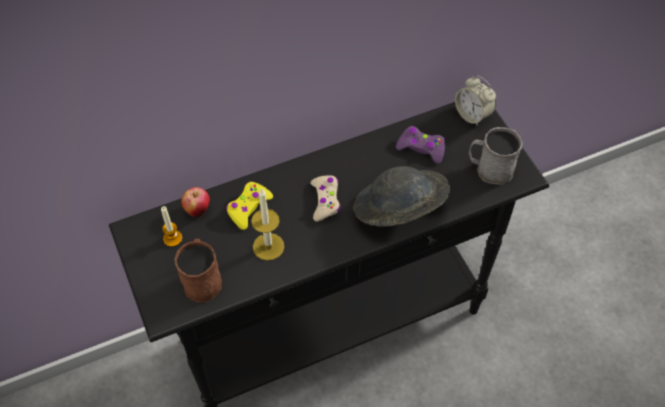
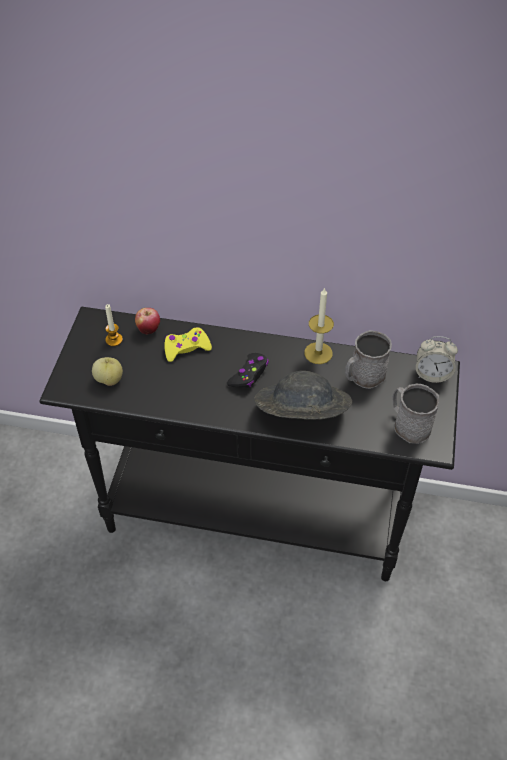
camera: 35 degrees right, 5 degrees down
brown mug [175,238,222,303] -> apple [92,357,123,386]
candle [251,188,284,261] -> candle moved to [304,287,334,364]
beige game controller [311,175,340,222] -> black game controller [227,353,269,388]
purple game controller [396,126,445,164] -> grey mug [345,330,392,389]
alarm clock [455,76,496,126] -> alarm clock turned 75 degrees counterclockwise [416,336,458,383]

